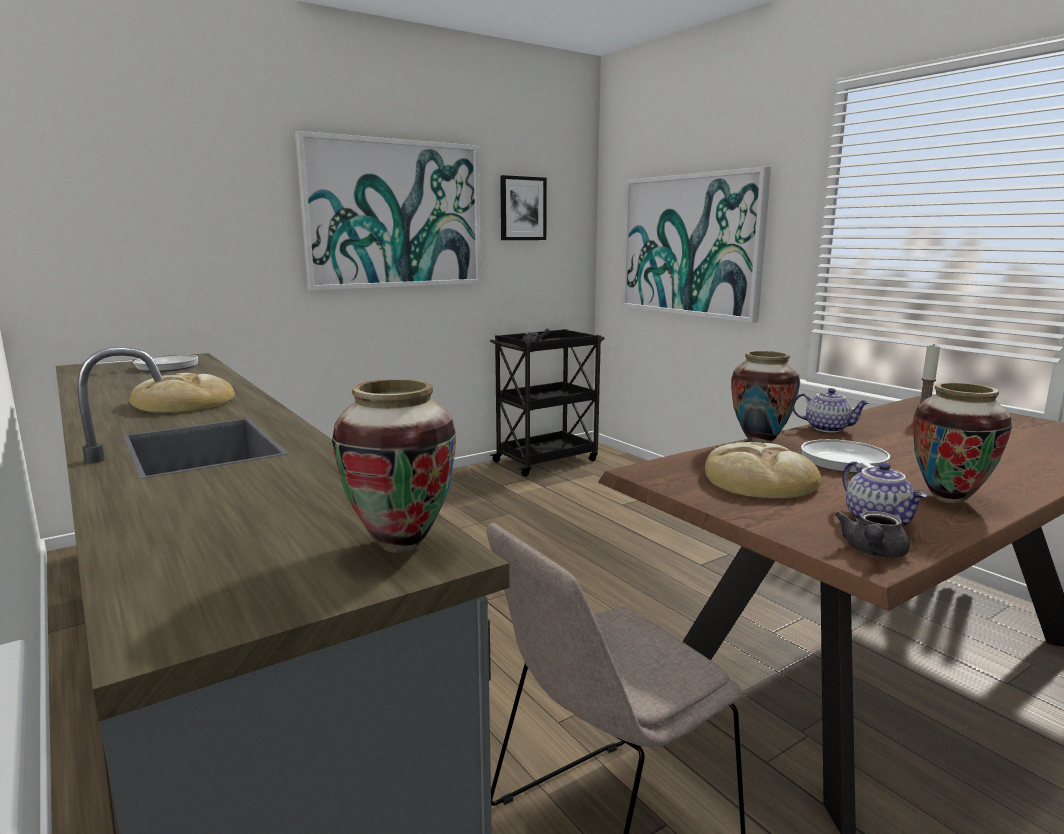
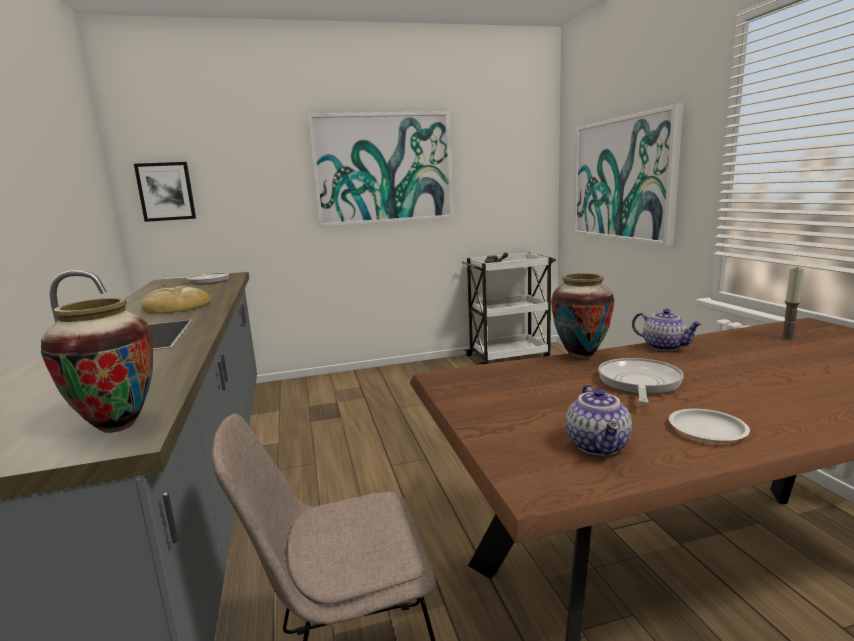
camera: 20 degrees right, 0 degrees up
black cart [490,329,605,477] -> white cart [462,253,556,365]
picture [500,175,547,240] -> picture moved to [134,162,196,222]
bread [705,442,822,499] -> none
grey teapot [835,511,910,558] -> none
vase [913,382,1012,504] -> white plate [669,409,750,442]

